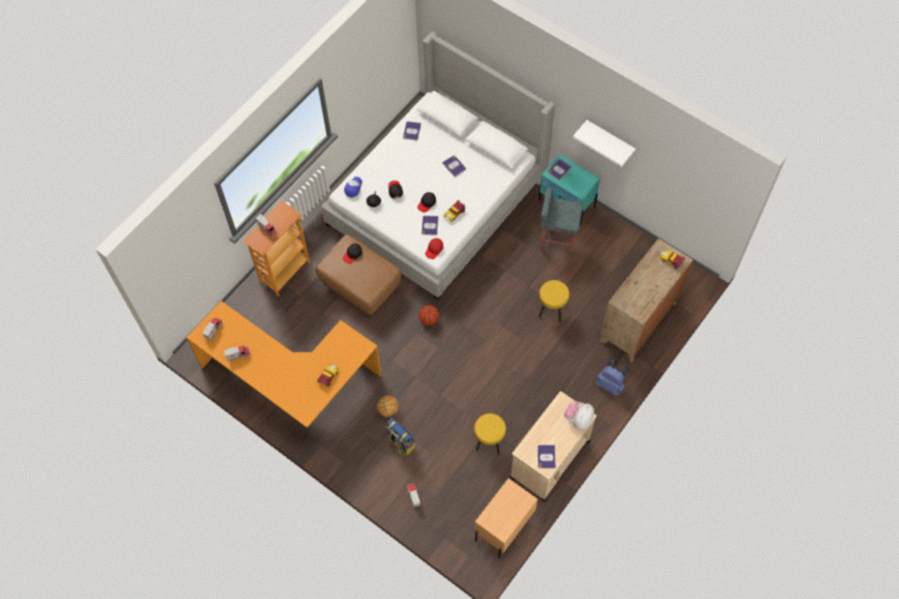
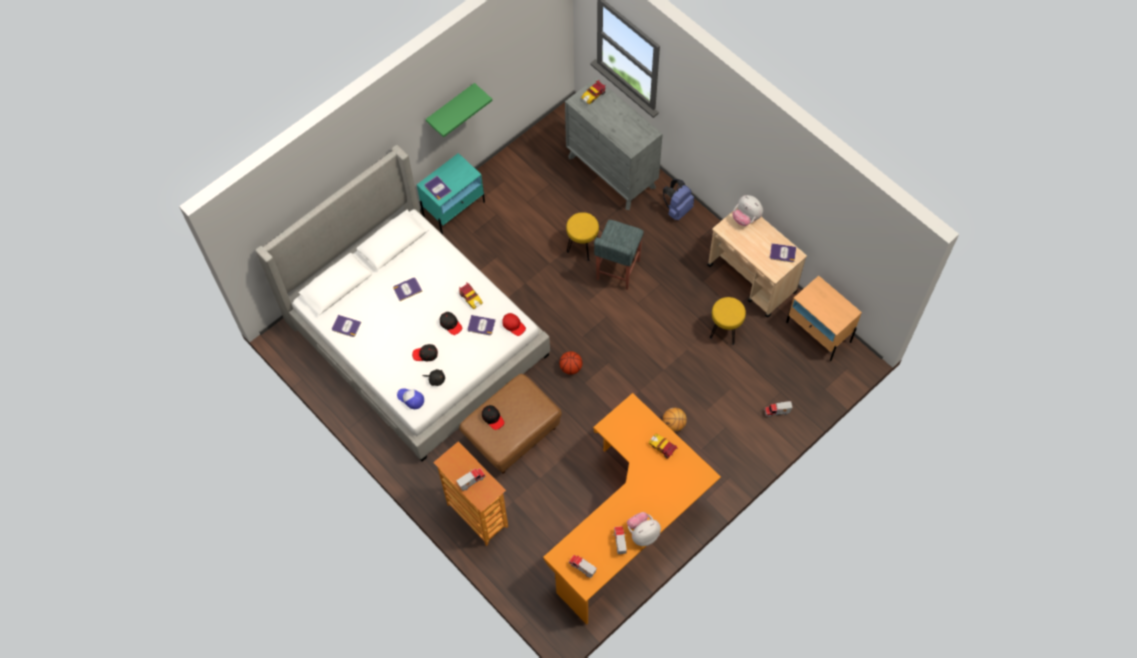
camera: 80 degrees left, 0 degrees up
backpack [386,418,415,457] -> none
grey stool [540,187,583,255] -> grey stool moved to [594,220,644,290]
white shelf [573,120,636,167] -> green shelf [426,83,492,137]
brown dresser [600,238,693,362] -> grey dresser [565,78,663,210]
none -> plush toy [627,512,661,546]

